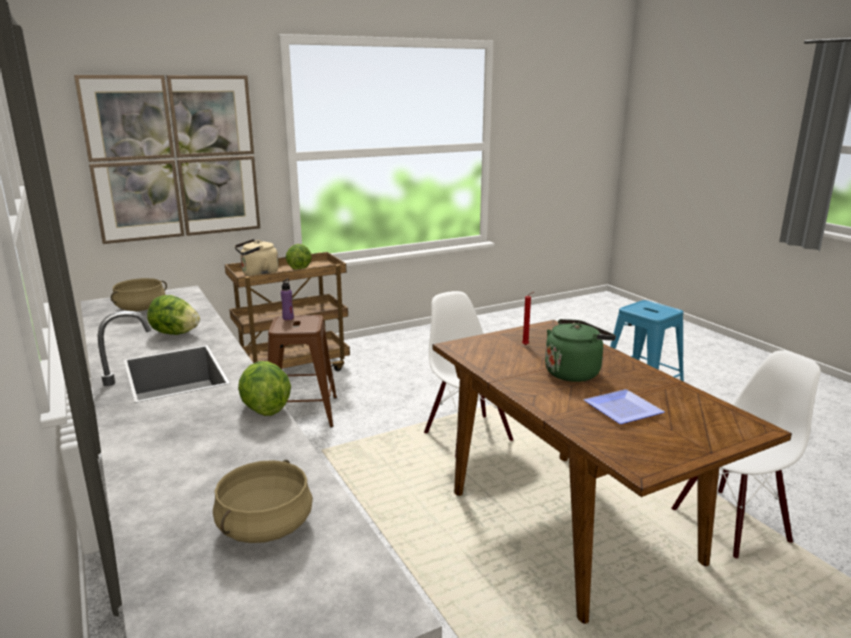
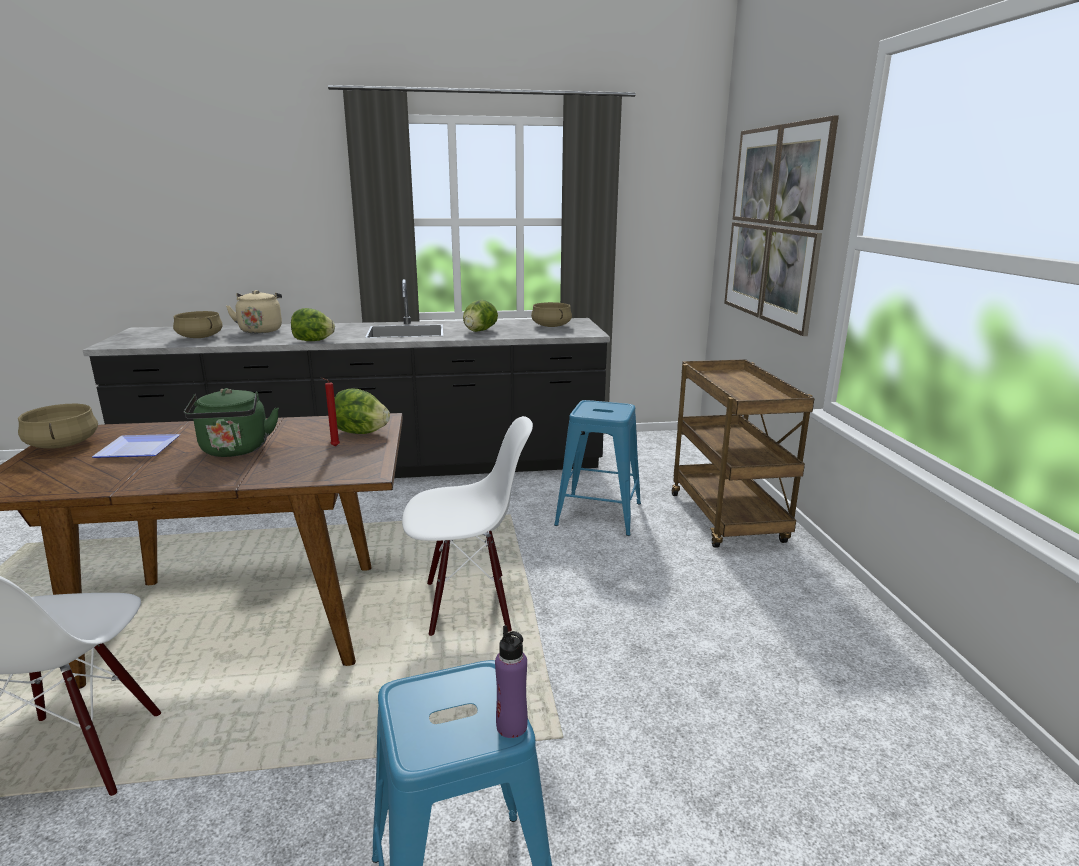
camera: 110 degrees right, 0 degrees up
beige kettle [235,239,279,276] -> beige kettle moved to [226,290,282,333]
brown stool [268,315,337,428] -> blue stool [554,400,641,536]
purple bottle [281,278,294,320] -> purple bottle moved to [495,625,528,738]
lettuce [286,244,312,270] -> lettuce moved to [335,389,390,434]
none -> beige cooking pot [18,404,98,449]

